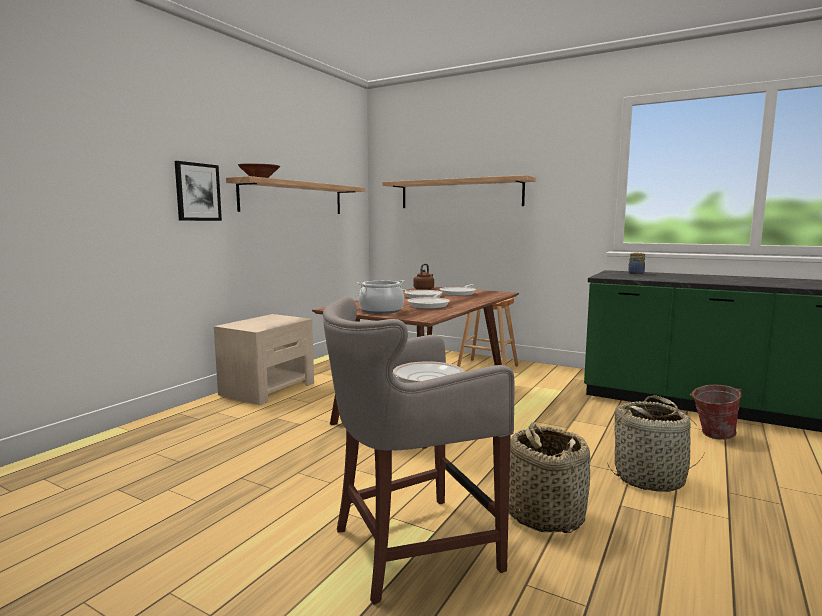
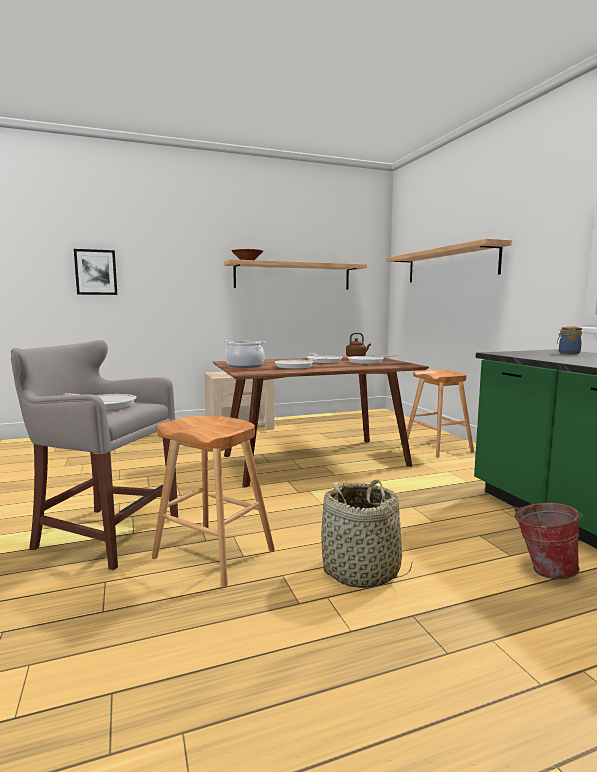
camera: 40 degrees right, 0 degrees up
picture [175,161,222,221] -> picture moved to [74,249,117,295]
basket [509,423,590,533] -> brown stool [152,416,275,587]

